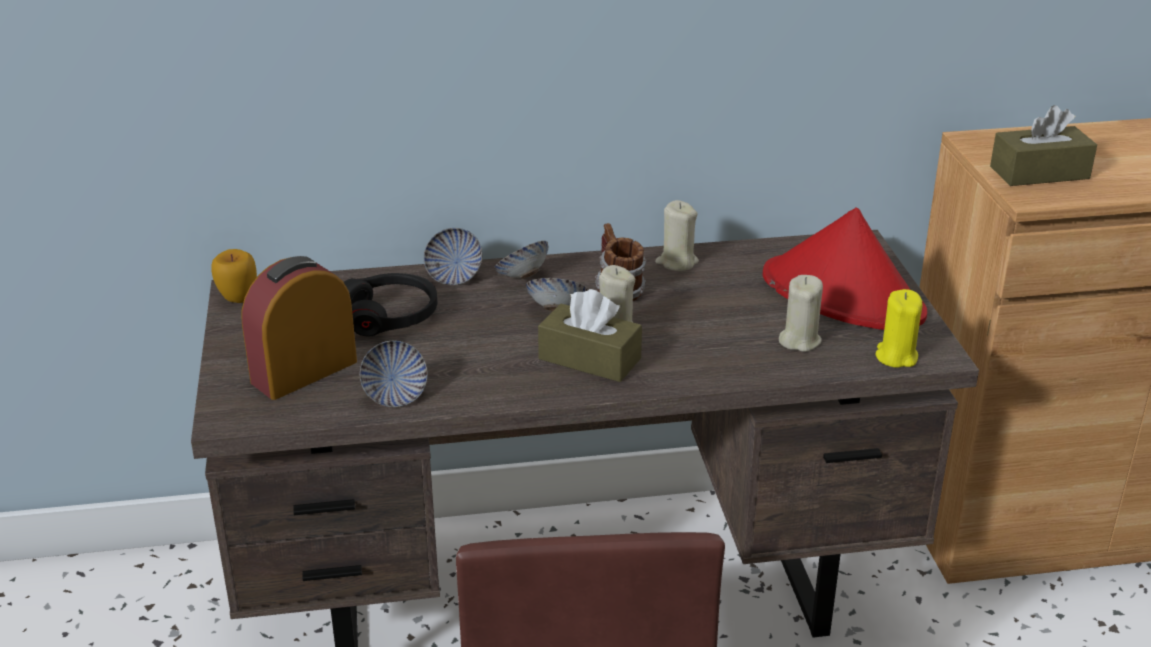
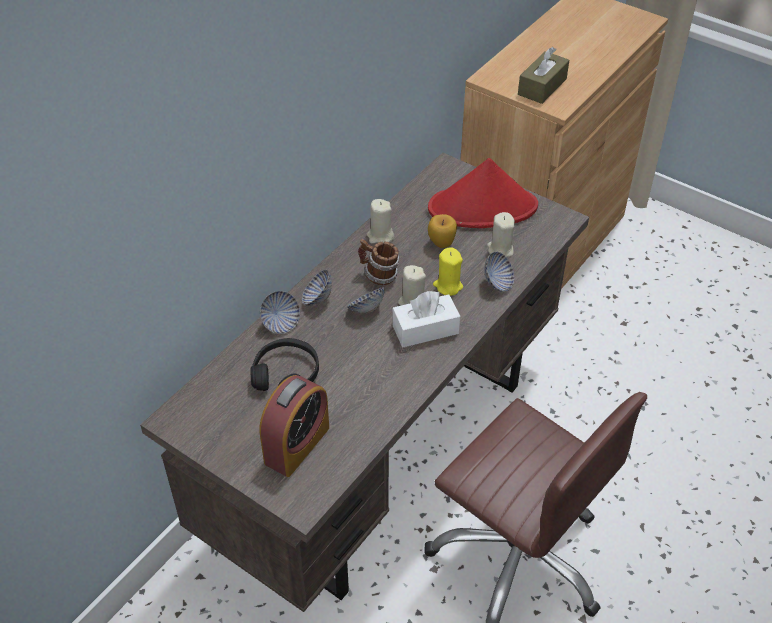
camera: 45 degrees left, 15 degrees up
apple [211,249,257,303] -> apple moved to [428,214,457,248]
alarm clock [242,256,357,400] -> alarm clock turned 150 degrees counterclockwise [259,375,329,477]
bowl [360,340,428,407] -> bowl moved to [484,252,514,292]
brown tissue box [538,289,642,382] -> white tissue box [392,291,460,347]
yellow candle [876,289,923,368] -> yellow candle moved to [433,247,463,296]

